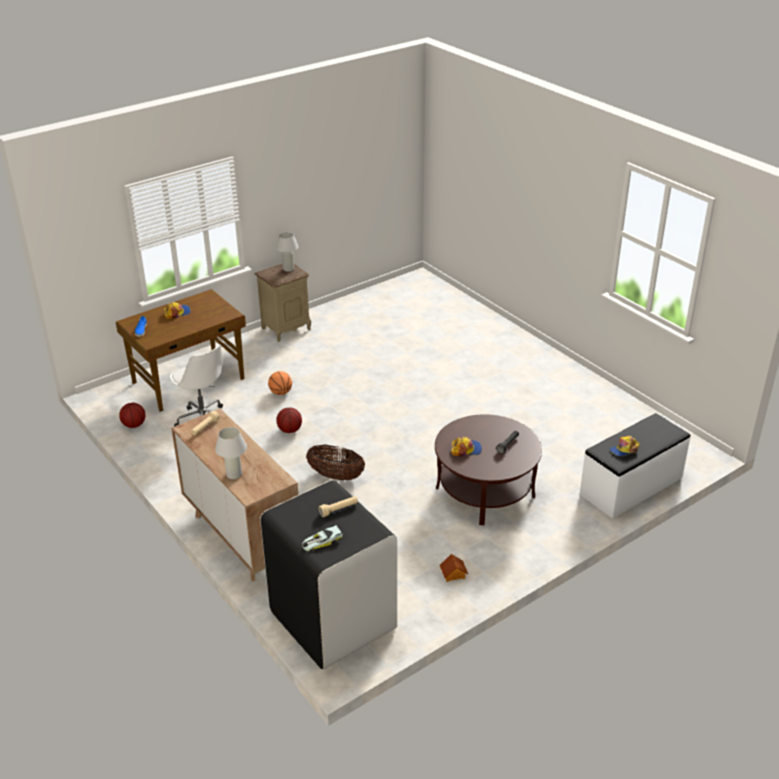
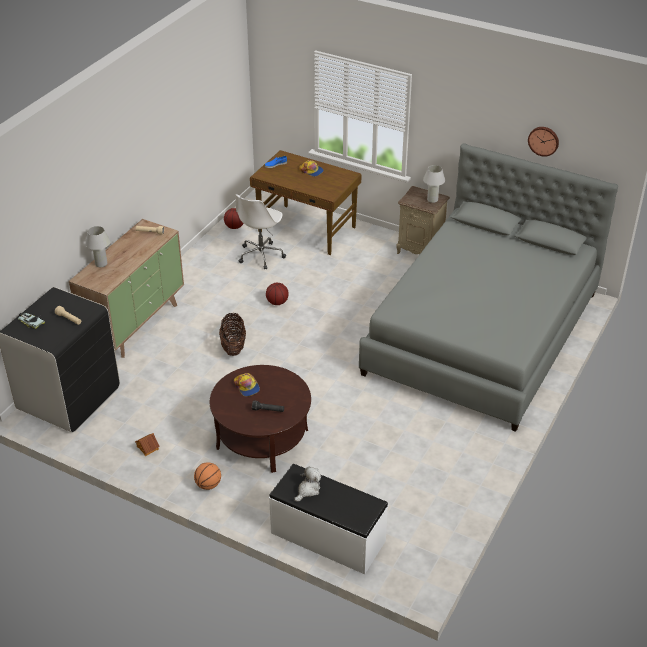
camera: 65 degrees right, 5 degrees up
basketball [268,371,292,395] -> basketball moved to [194,462,221,490]
cap [609,436,640,456] -> plush toy [294,467,321,502]
none -> grey bed [359,144,618,432]
none -> wall clock [528,127,559,157]

